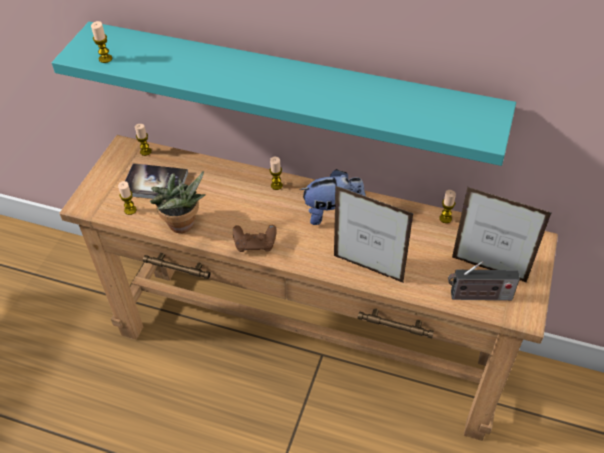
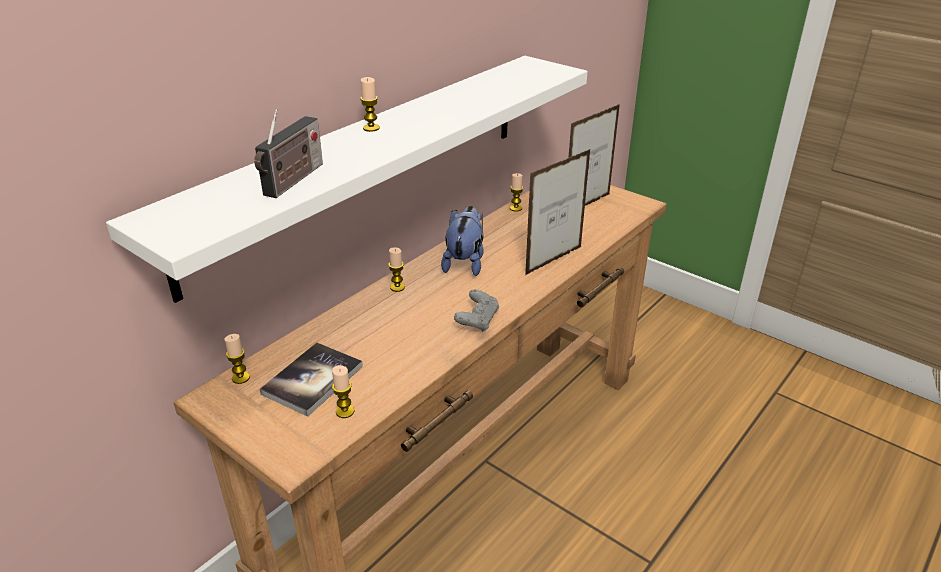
camera: 70 degrees left, 15 degrees down
turquoise shelf [52,22,516,166] -> white shelf [106,56,588,303]
candle [91,21,112,63] -> candle moved to [360,77,380,132]
potted plant [150,171,206,233] -> none
brown game controller [233,225,277,252] -> grey game controller [454,289,499,332]
radio [448,261,520,300] -> radio moved to [254,109,323,198]

